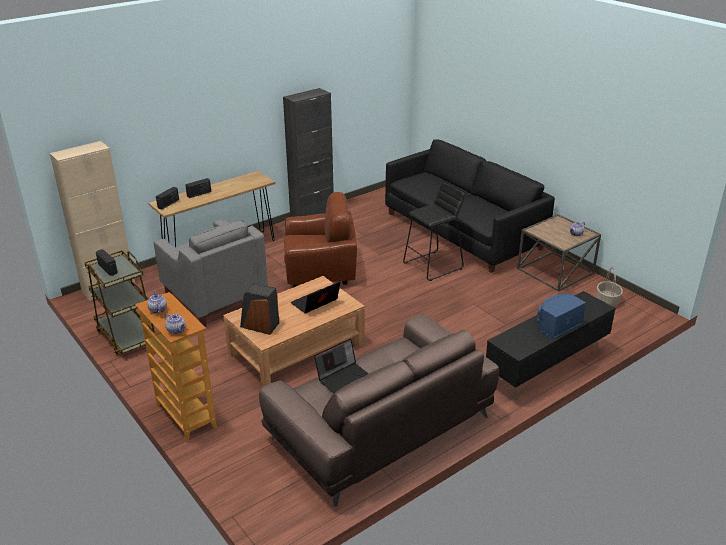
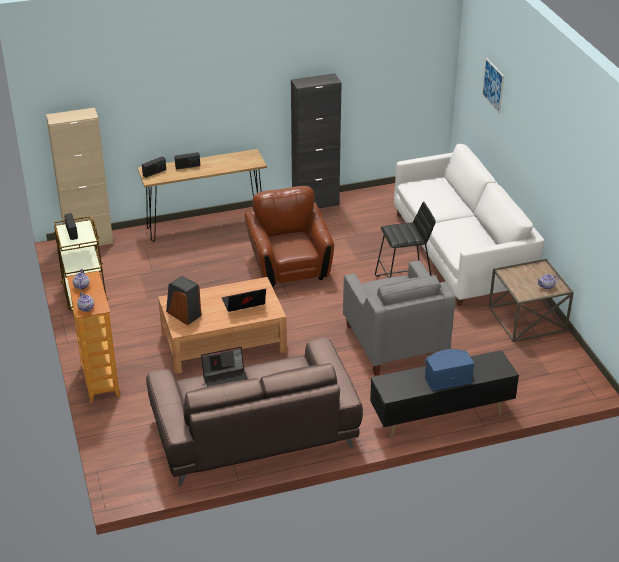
camera: 20 degrees right, 5 degrees up
grey armchair [153,219,268,327] -> grey armchair moved to [343,260,456,376]
brown armchair [284,192,357,287] -> brown armchair turned 120 degrees counterclockwise [245,186,334,287]
black sofa [385,139,555,273] -> white sofa [394,144,544,306]
basket [596,267,623,306] -> none
none -> picture [482,58,504,114]

